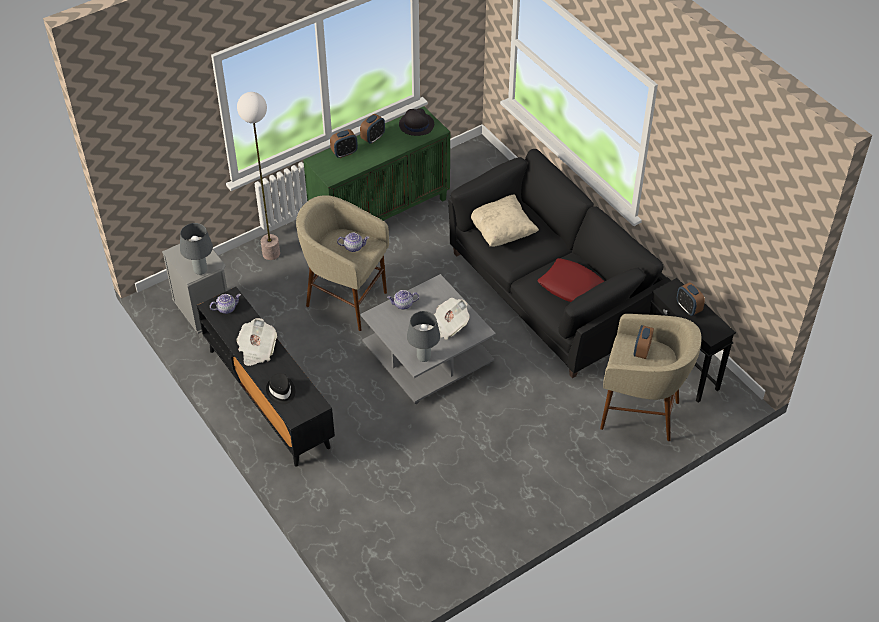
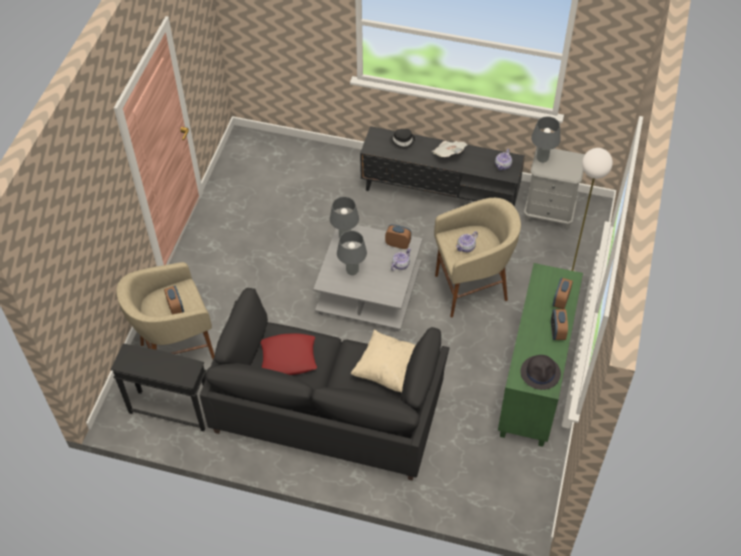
camera: 140 degrees right, 5 degrees up
newspaper [428,298,470,340] -> grey table lamp [337,231,367,275]
alarm clock [677,282,705,316] -> alarm clock moved to [385,224,411,249]

